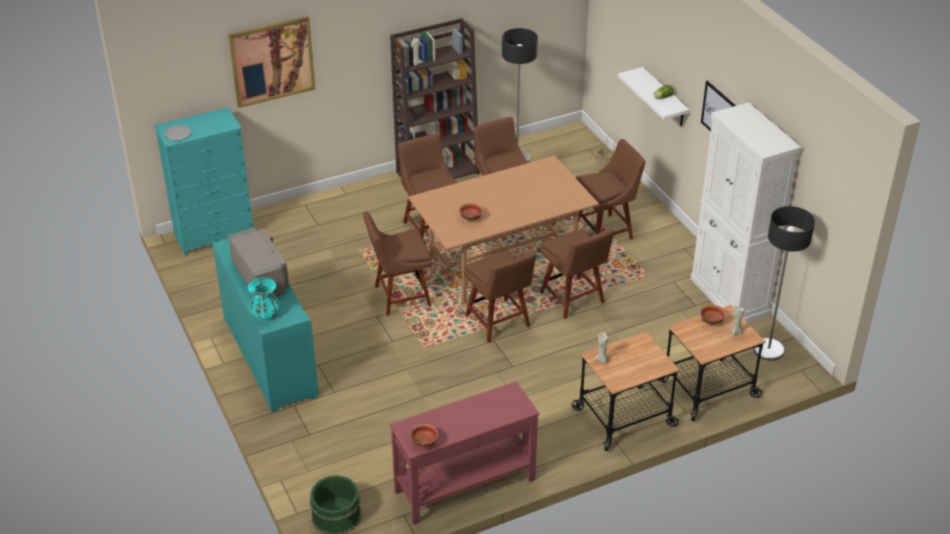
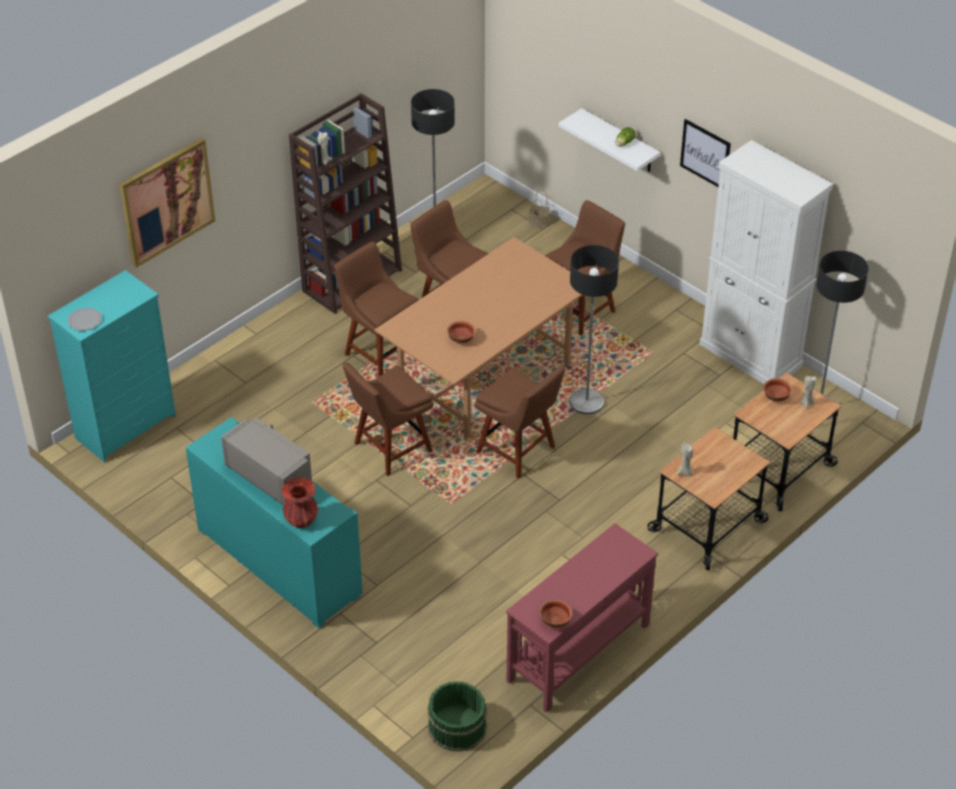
camera: 20 degrees left, 5 degrees up
turquoise vase [248,277,279,320] -> red vase [282,478,318,528]
brown chair [540,228,614,319] -> floor lamp [570,245,619,415]

